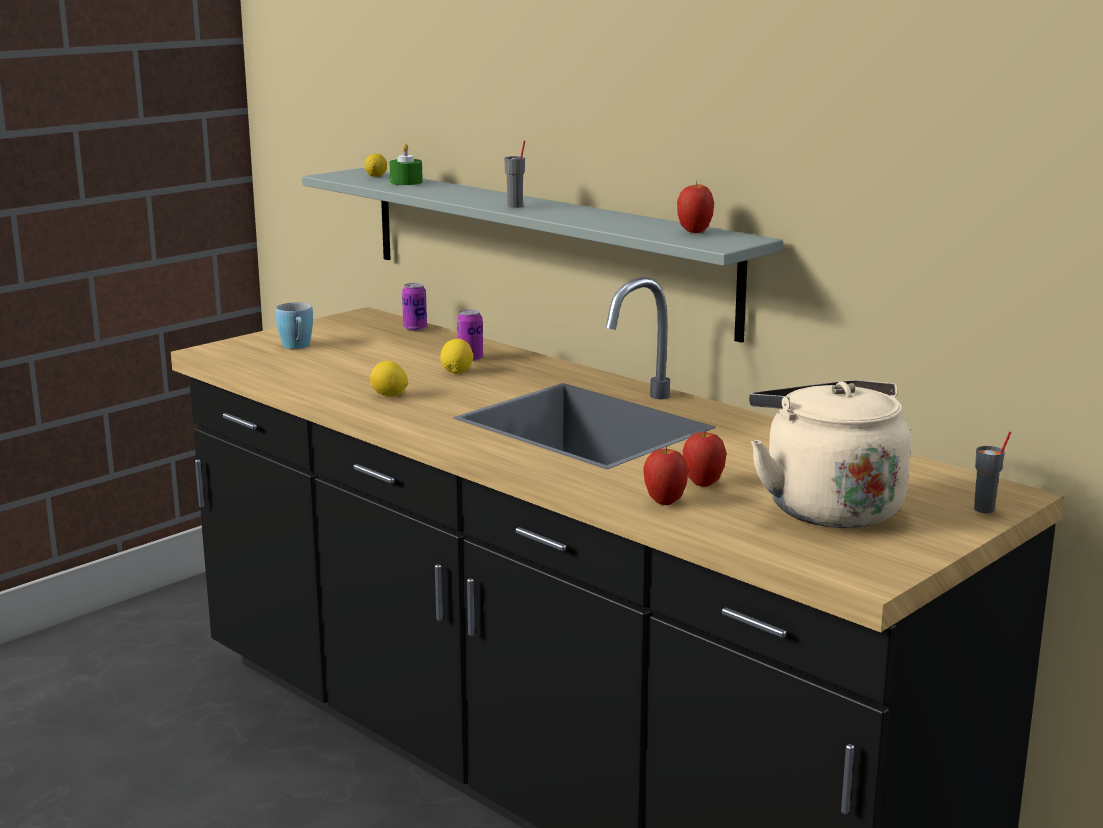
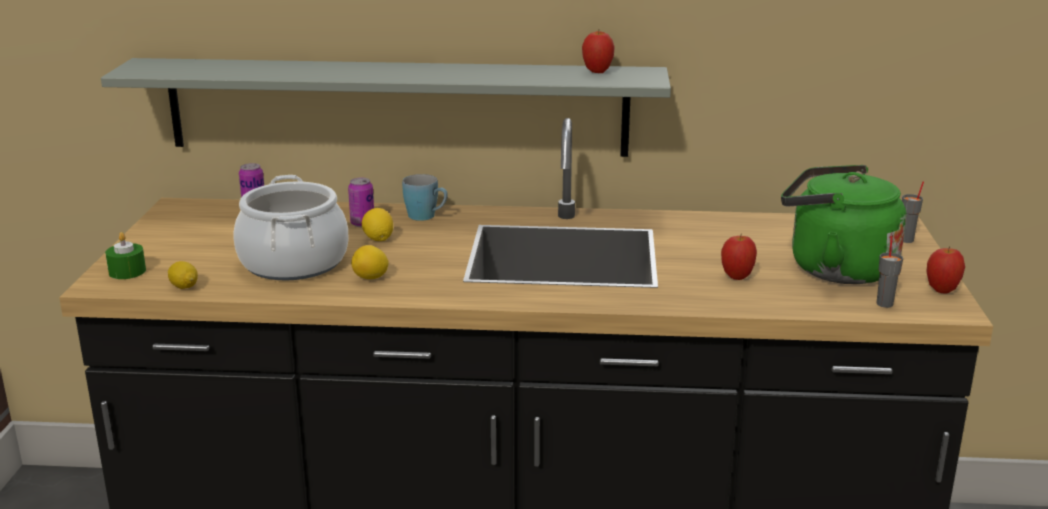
camera: 40 degrees left, 5 degrees up
blue mug [276,302,313,349] -> blue mug moved to [402,174,448,221]
lemon [365,154,387,177] -> lemon moved to [168,261,198,289]
green candle [390,143,423,185] -> green candle moved to [105,232,146,279]
grey cup [504,141,525,208] -> grey cup moved to [876,236,903,308]
apple [643,446,689,505] -> apple moved to [926,246,965,293]
beige kettle [749,380,911,528] -> green kettle [781,165,906,284]
none -> cooking pot [233,175,348,280]

